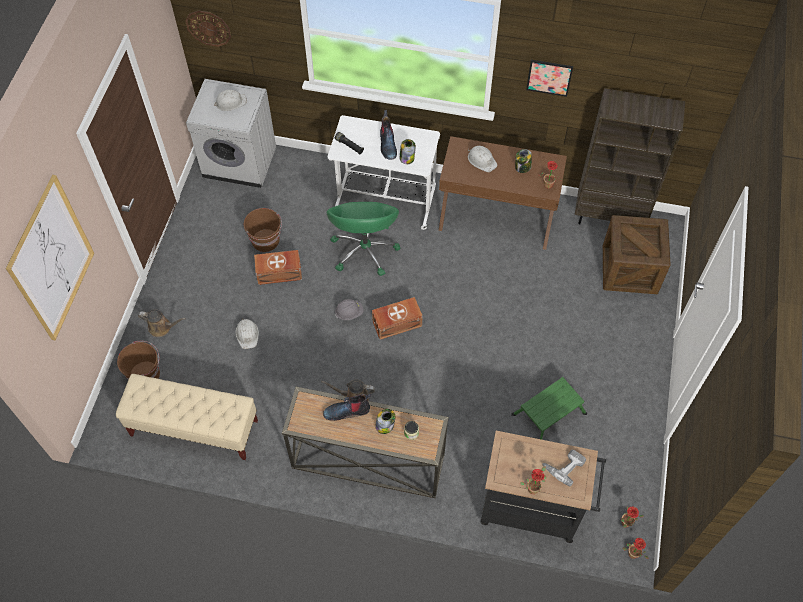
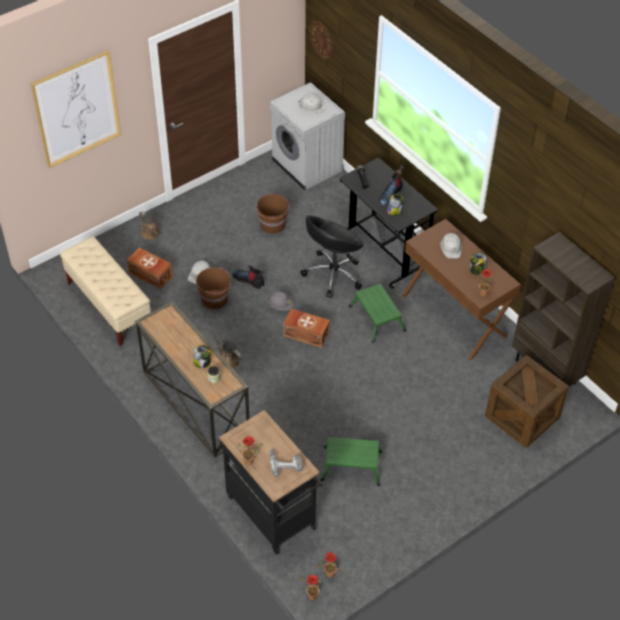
camera: 40 degrees right, 10 degrees down
brown bucket [117,341,160,380] -> brown bucket moved to [196,267,232,309]
brown storage box [254,250,302,285] -> brown storage box moved to [127,247,172,289]
boot [323,394,371,421] -> boot moved to [232,265,265,289]
green office chair [327,202,400,276] -> black office chair [300,215,363,298]
white desk [328,115,440,230] -> black desk [340,158,437,289]
picture [526,60,573,97] -> none
none -> green step ladder [348,283,407,343]

